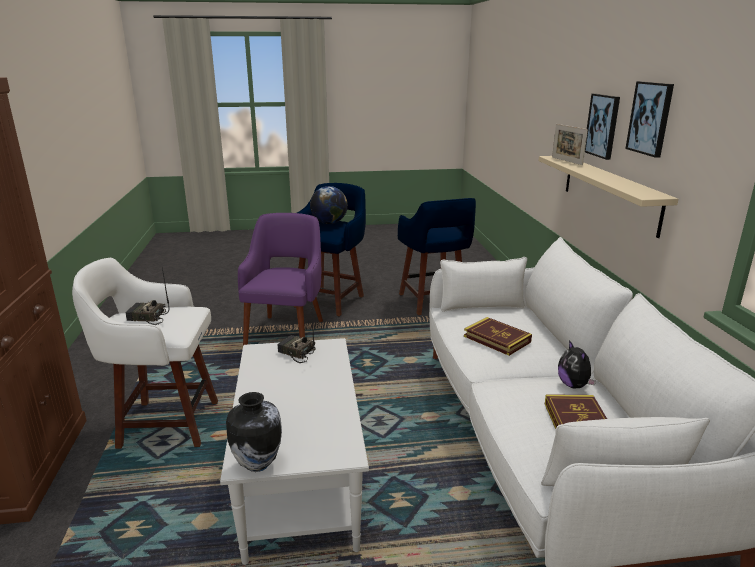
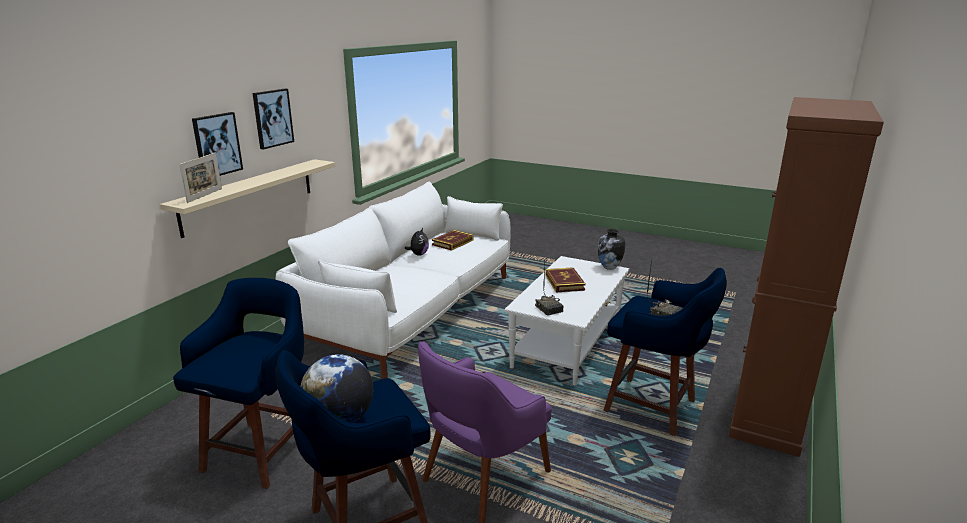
camera: 145 degrees left, 0 degrees up
white stool [72,258,218,449] -> blue stool [604,268,727,436]
book [464,317,532,356] -> book moved to [545,267,586,292]

